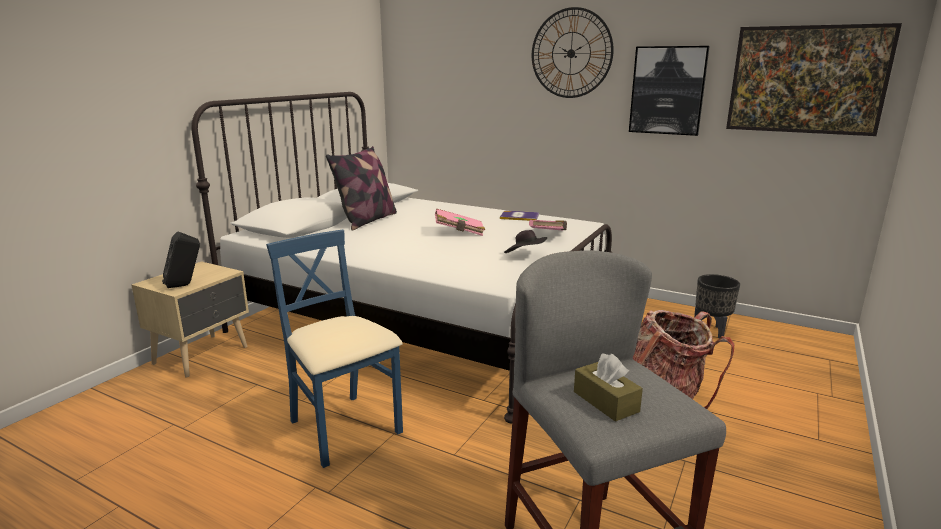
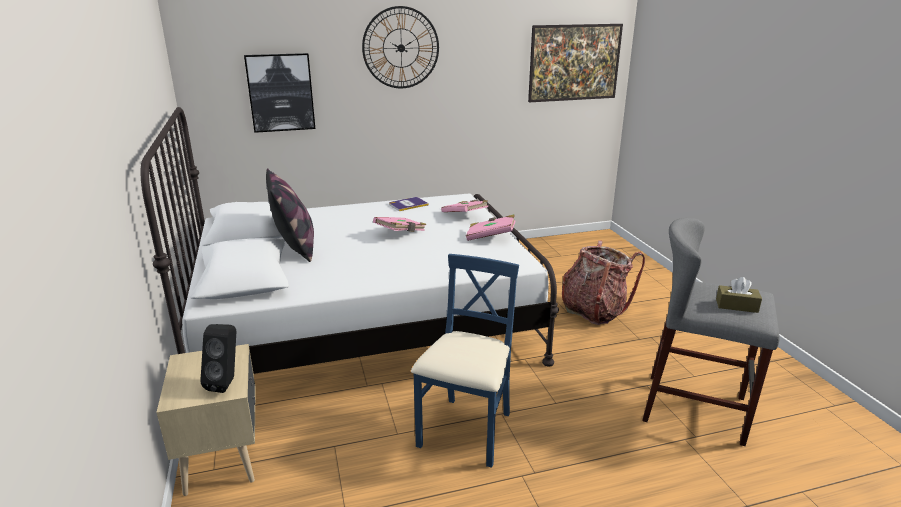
camera: 45 degrees left, 5 degrees up
blue chair [266,230,403,468] -> blue chair turned 105 degrees clockwise [411,254,519,468]
black hat [504,230,547,253] -> pink book [466,214,516,241]
picture [629,46,710,136] -> picture moved to [244,53,315,133]
black planter [694,274,740,338] -> none

